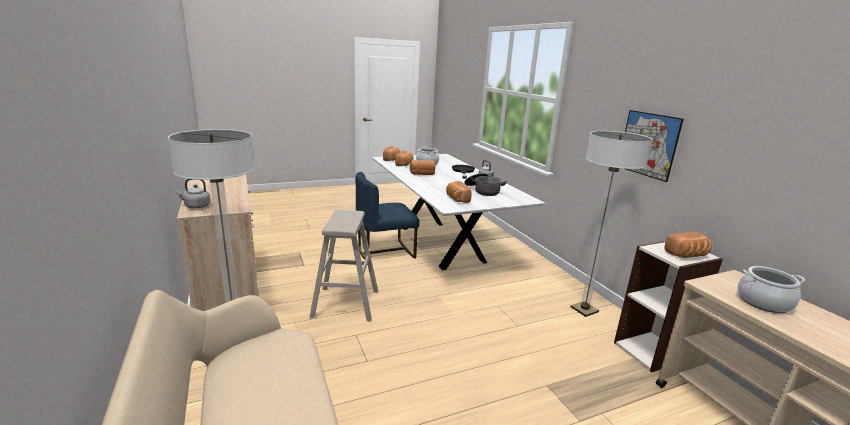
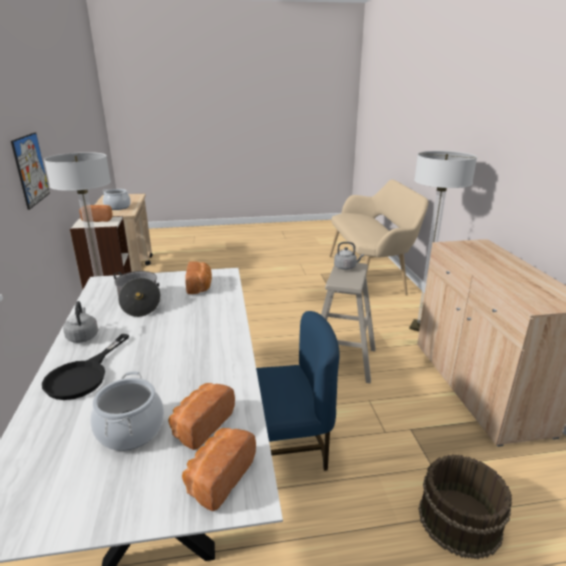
camera: 165 degrees left, 5 degrees up
grey kettle [176,179,211,209] -> grey kettle moved to [334,242,364,270]
bread [410,160,435,175] -> none
none -> brown bucket [418,454,512,559]

